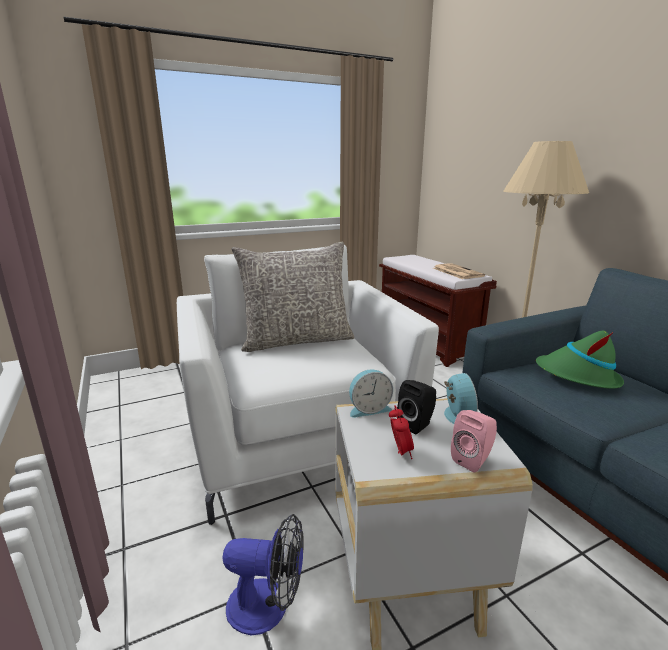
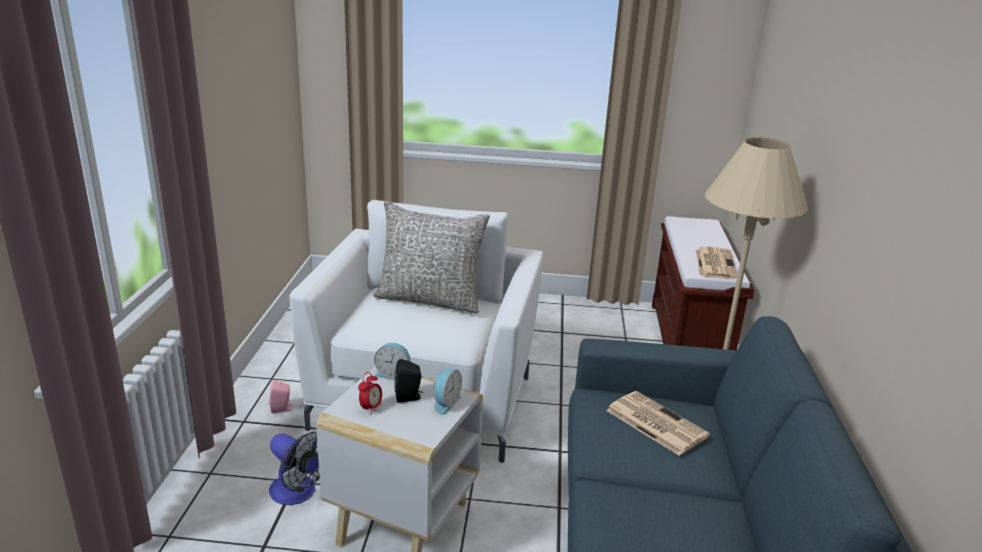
camera: 30 degrees right, 5 degrees up
pink speaker [451,410,497,472] -> pink speaker moved to [269,380,293,414]
green hat [536,331,624,389] -> newspaper [606,391,710,456]

